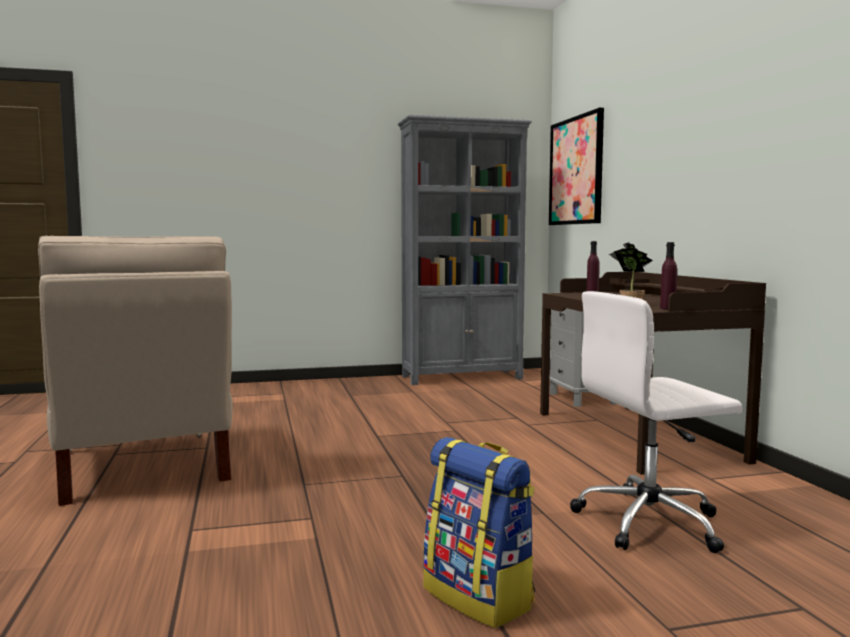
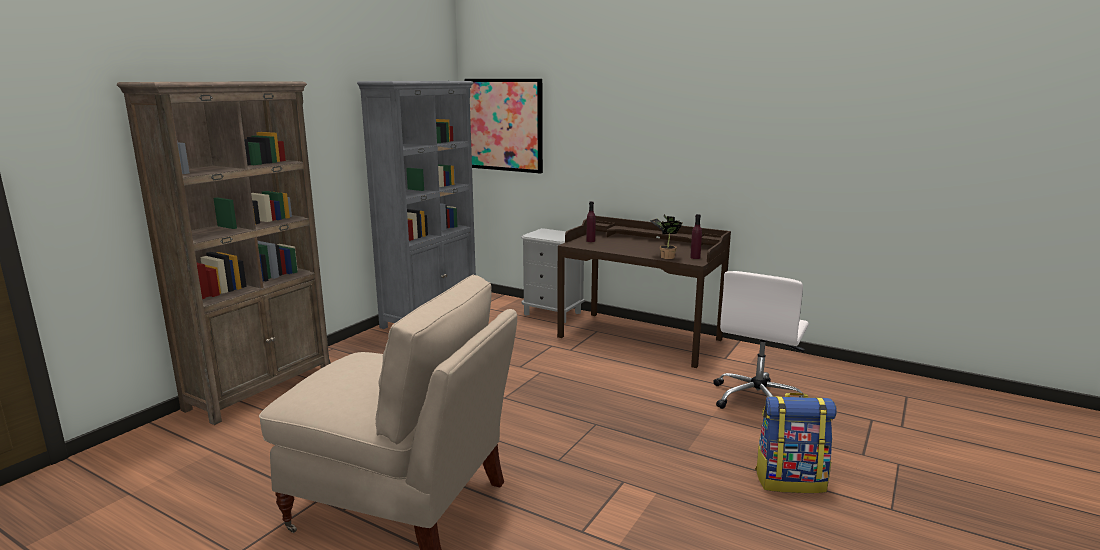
camera: 45 degrees left, 10 degrees up
none -> brown bookcase [117,81,331,425]

